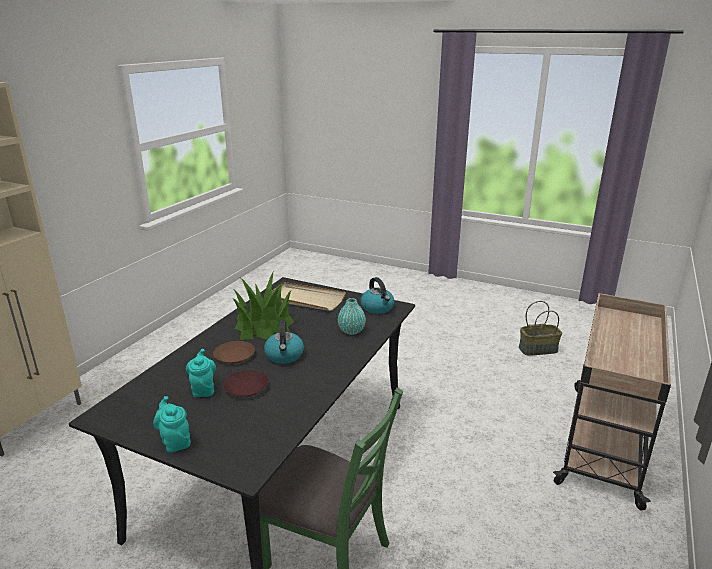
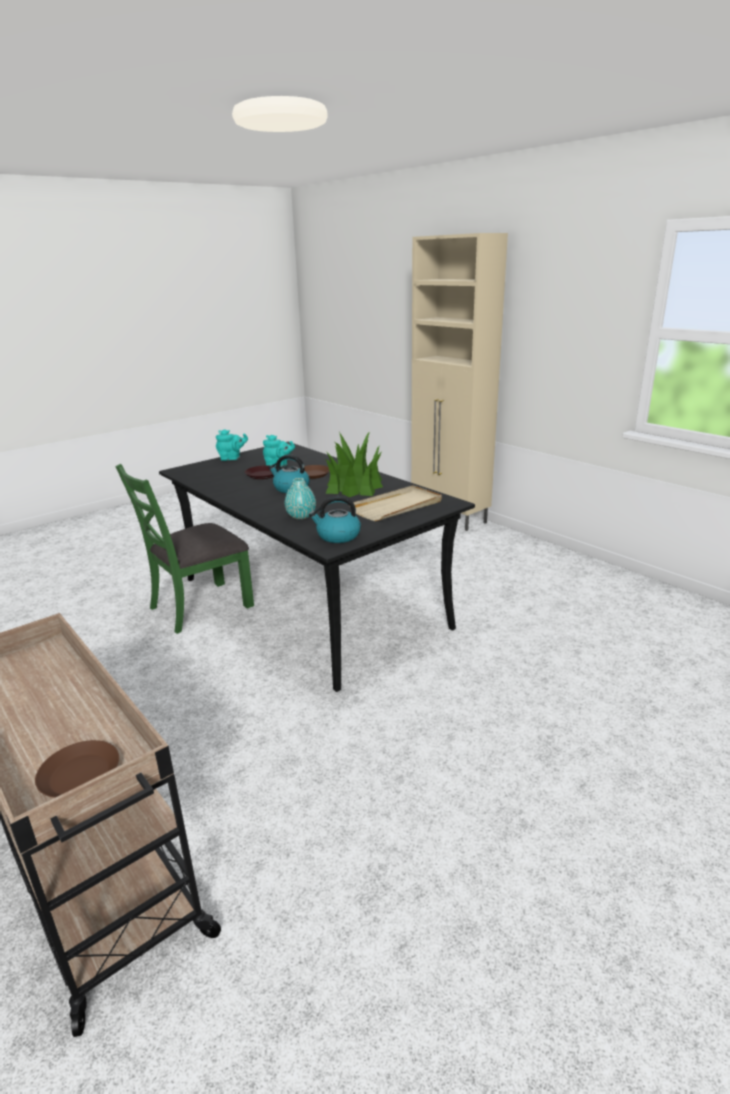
camera: 115 degrees right, 0 degrees up
basket [519,301,562,355] -> none
none -> brown plate [35,740,119,798]

